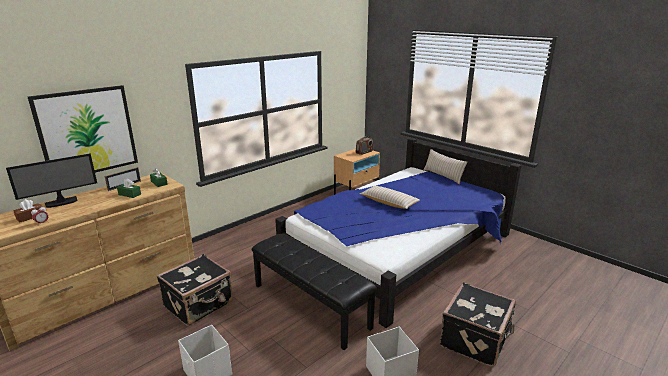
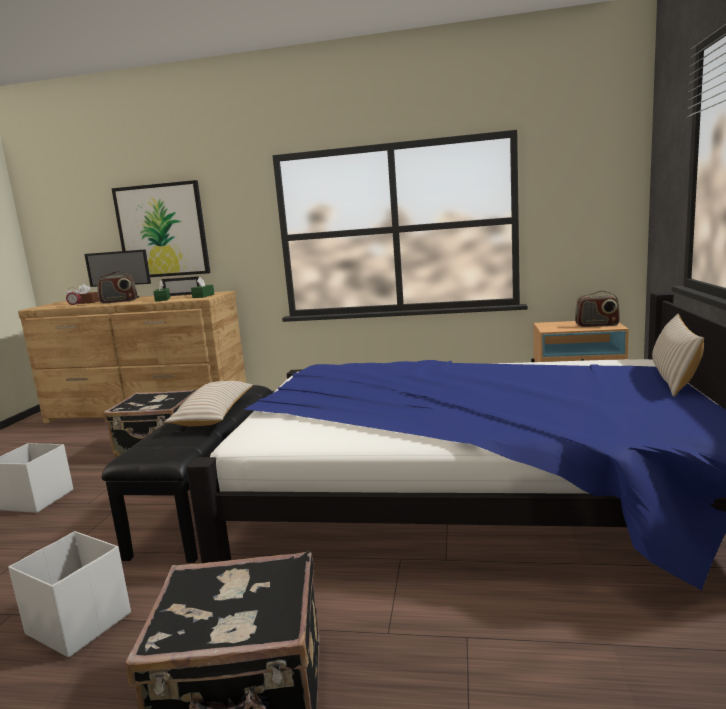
camera: 55 degrees right, 10 degrees down
beige pillow [359,186,420,209] -> beige pillow moved to [165,381,253,426]
none -> radio [97,271,137,304]

